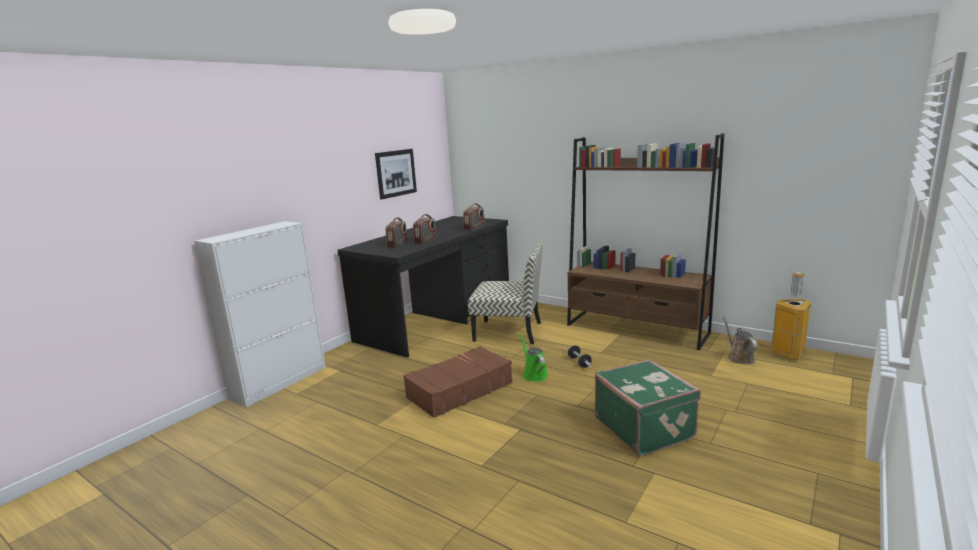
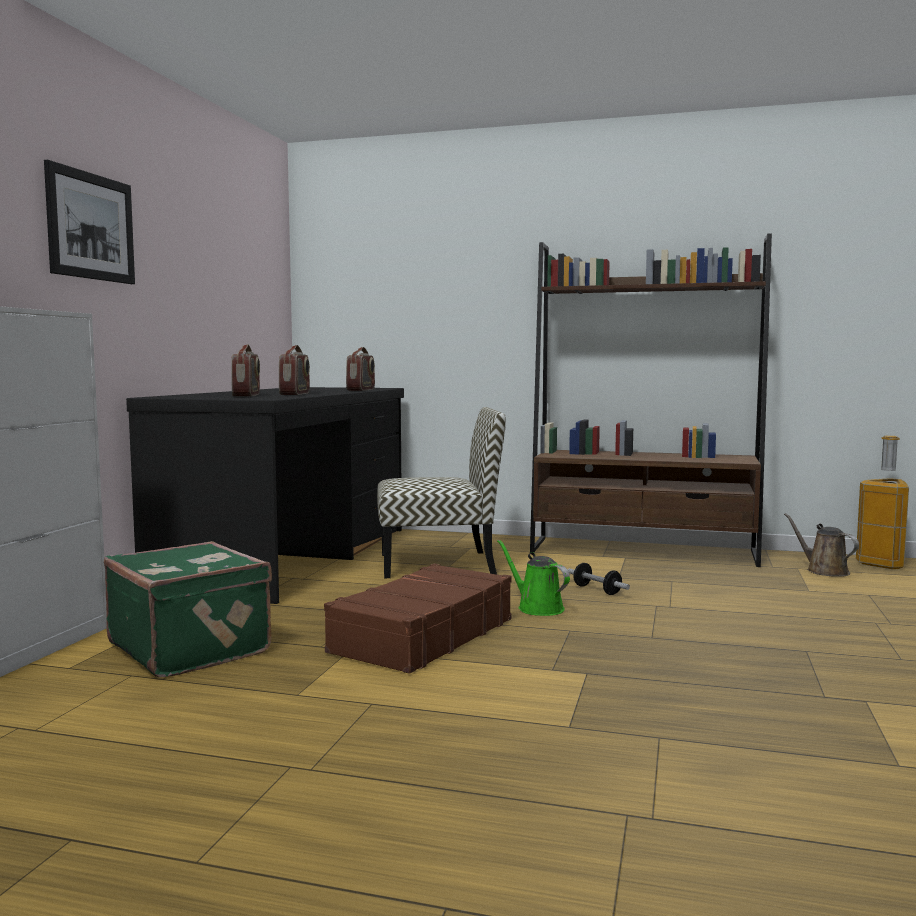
camera: 20 degrees left, 10 degrees down
picture [375,149,417,200] -> picture moved to [44,160,135,284]
green suitcase [595,359,701,456] -> green suitcase moved to [104,541,272,678]

